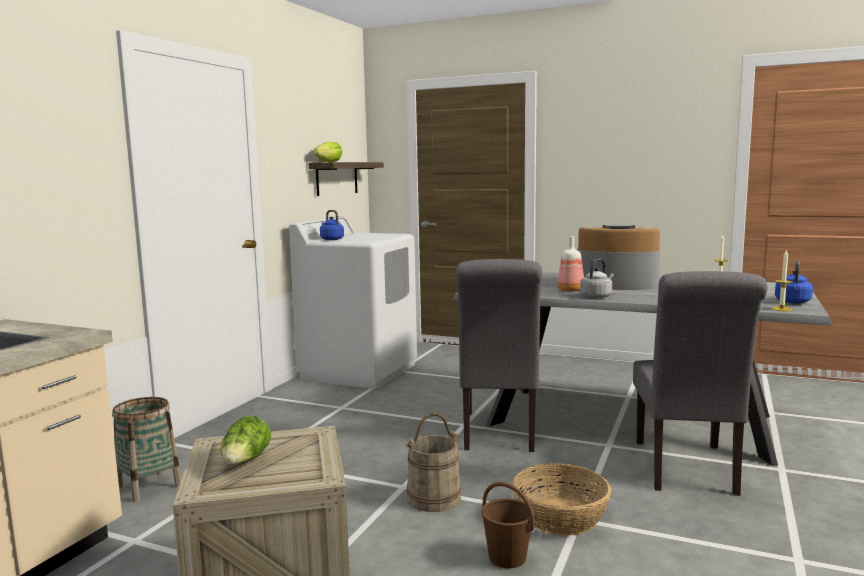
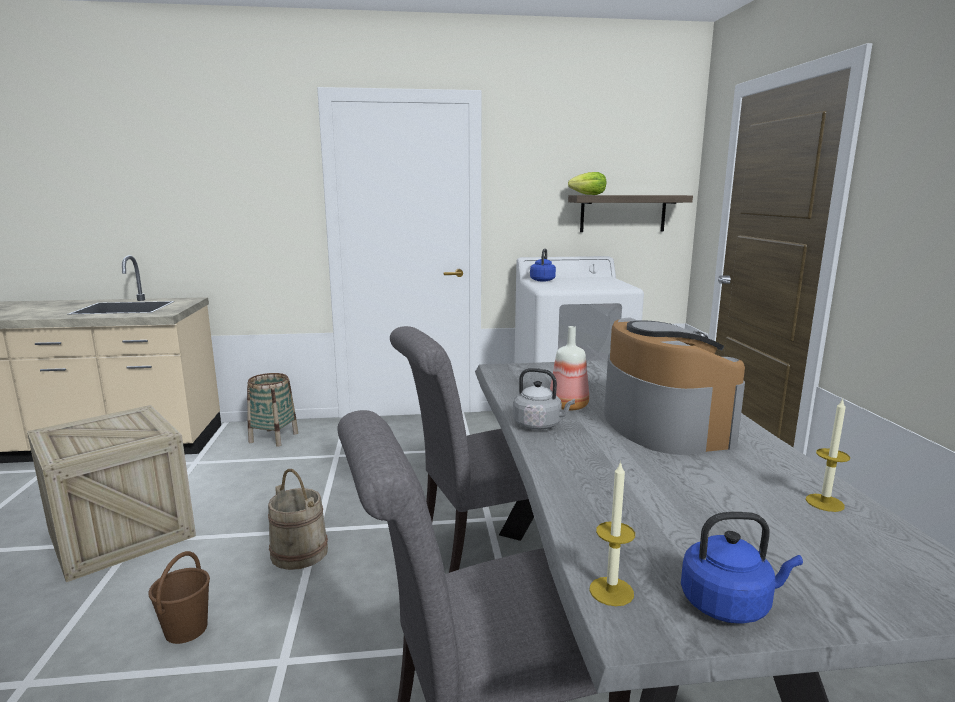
camera: 60 degrees right, 5 degrees up
lettuce [221,416,271,465] -> none
basket [512,463,611,536] -> none

